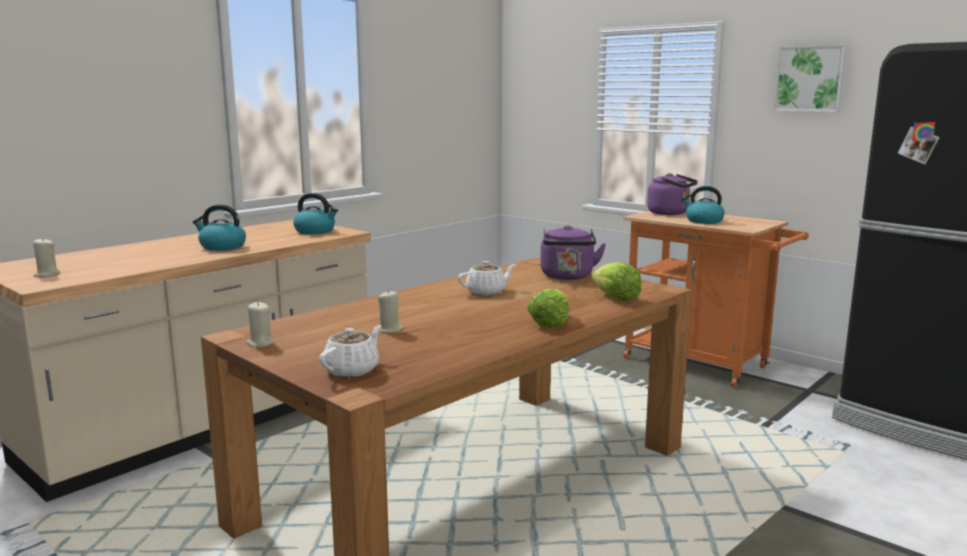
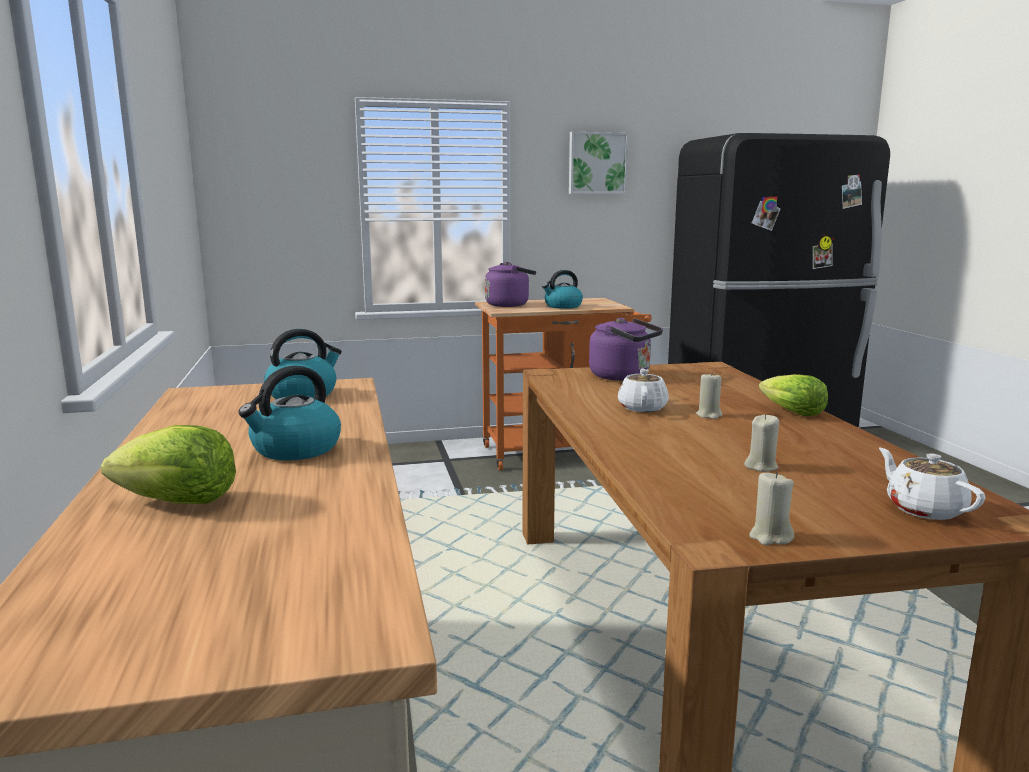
camera: 55 degrees left, 0 degrees up
beige candle [33,238,60,277] -> beige candle moved to [696,372,722,419]
lettuce [592,262,641,301] -> lettuce moved to [101,425,236,504]

